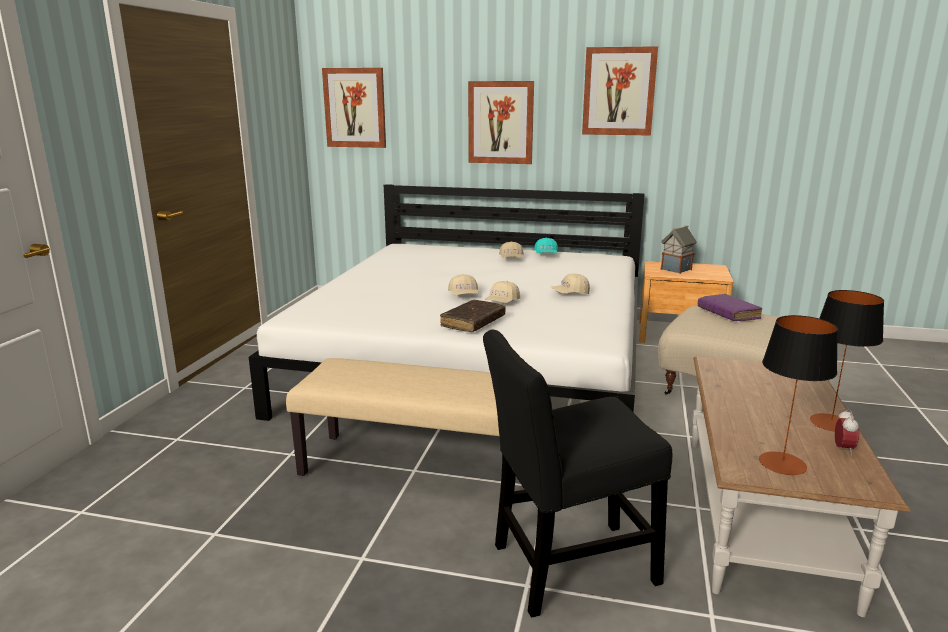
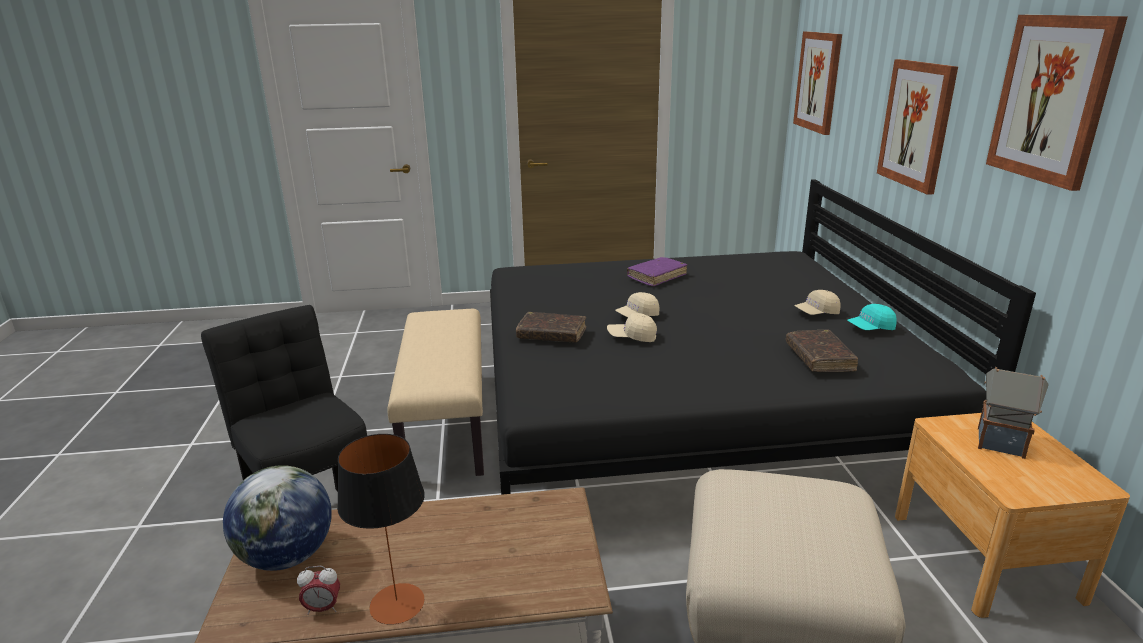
camera: 70 degrees right, 5 degrees up
white bed [249,184,645,421] -> black bed [490,179,1036,495]
beige cap [551,274,590,294] -> none
purple book [698,294,762,321] -> purple book moved to [627,257,687,287]
table lamp [759,315,838,475] -> globe [223,465,332,571]
none -> brown book [786,329,858,372]

